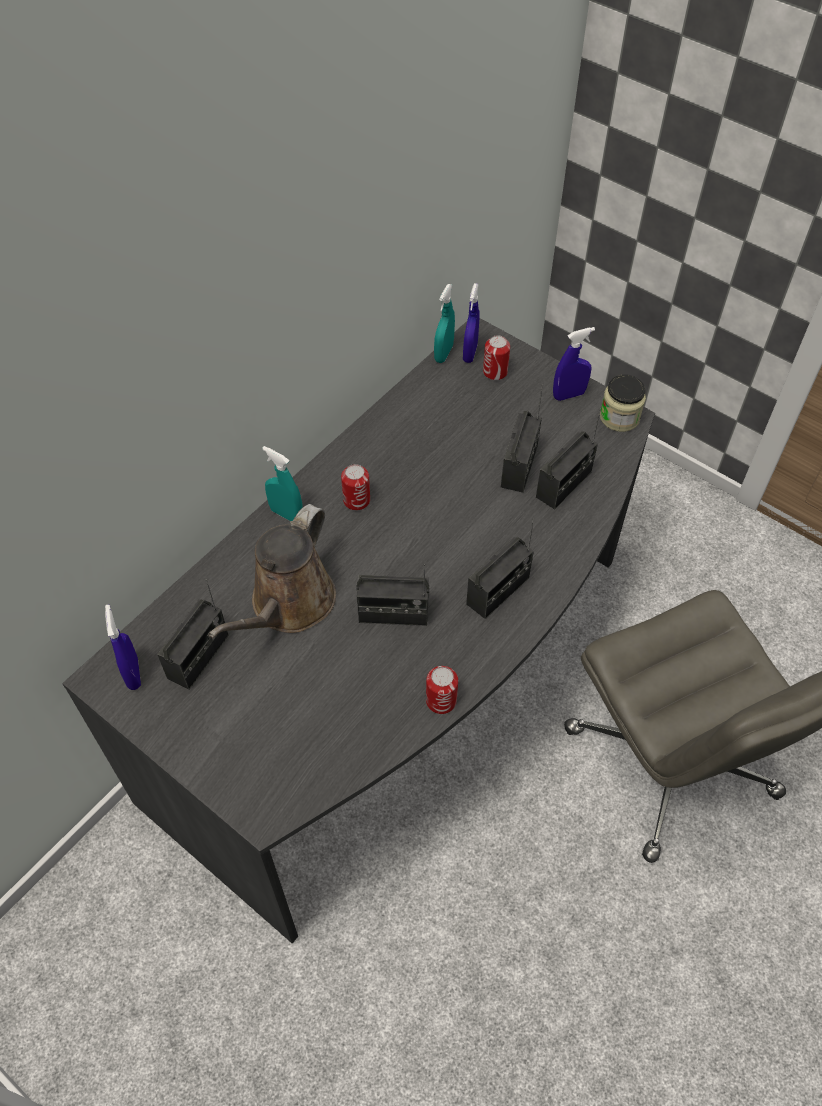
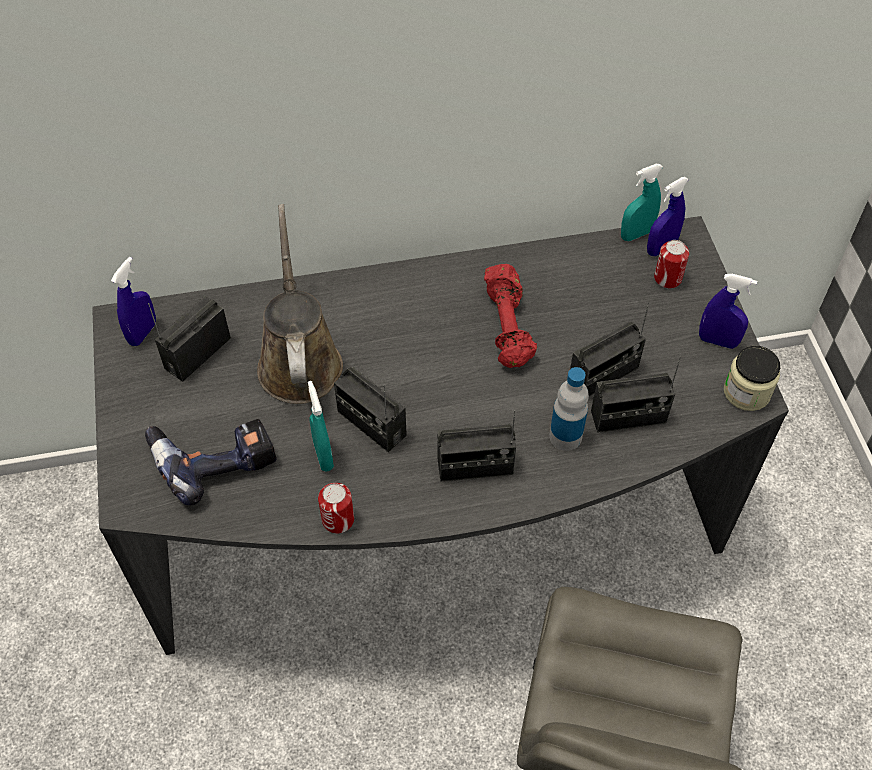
camera: 40 degrees right, 0 degrees up
radio [157,579,229,690] -> radio turned 150 degrees clockwise [148,296,231,382]
brown watering can [208,504,336,638] -> brown watering can turned 105 degrees clockwise [257,204,343,404]
turquoise spray bottle [262,446,303,521] -> turquoise spray bottle moved to [308,381,334,472]
can [341,464,370,511] -> none
none -> power drill [145,419,276,505]
none -> red dumbbell [484,264,537,368]
none -> bottle [549,367,589,451]

